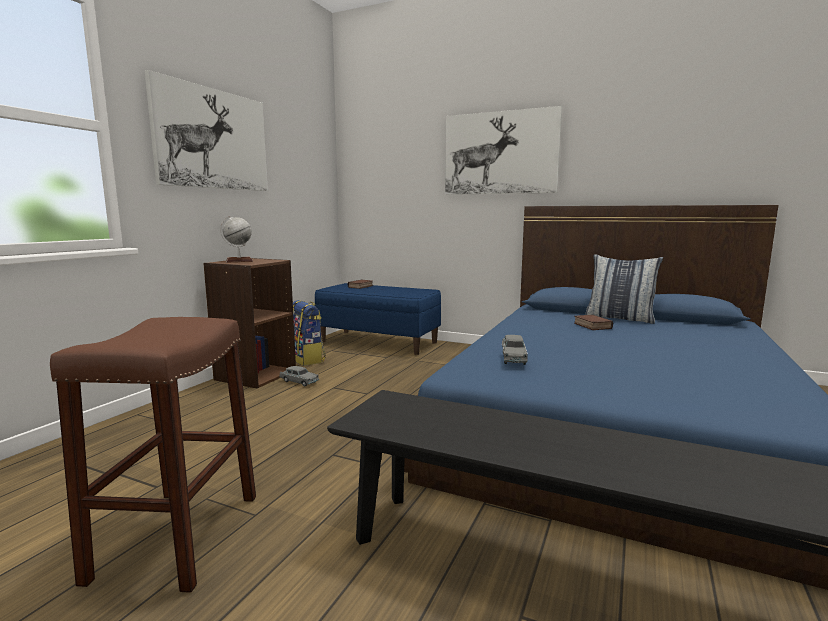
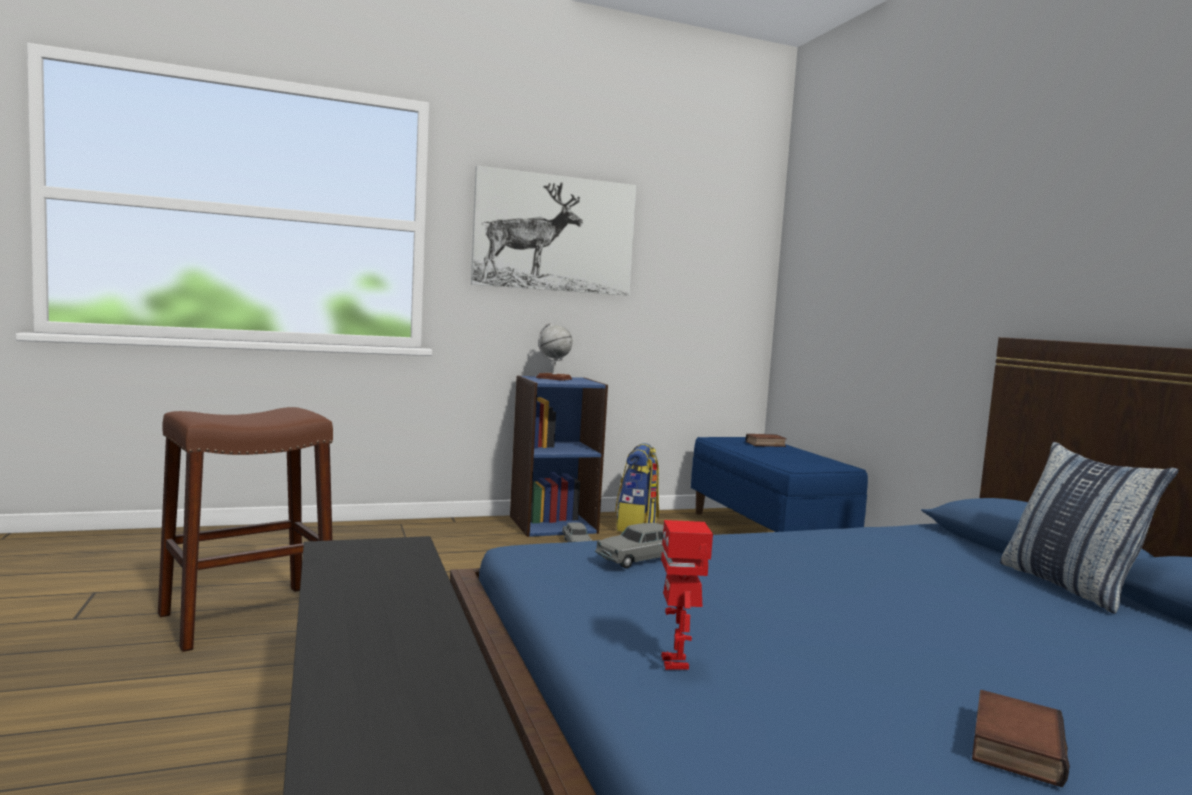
camera: 45 degrees right, 5 degrees down
brown bookcase [203,258,296,389] -> blue bookcase [510,375,608,537]
picture [445,106,562,195] -> none
book [574,315,613,330] -> book moved to [972,690,1070,787]
none -> toy robot [661,520,713,670]

